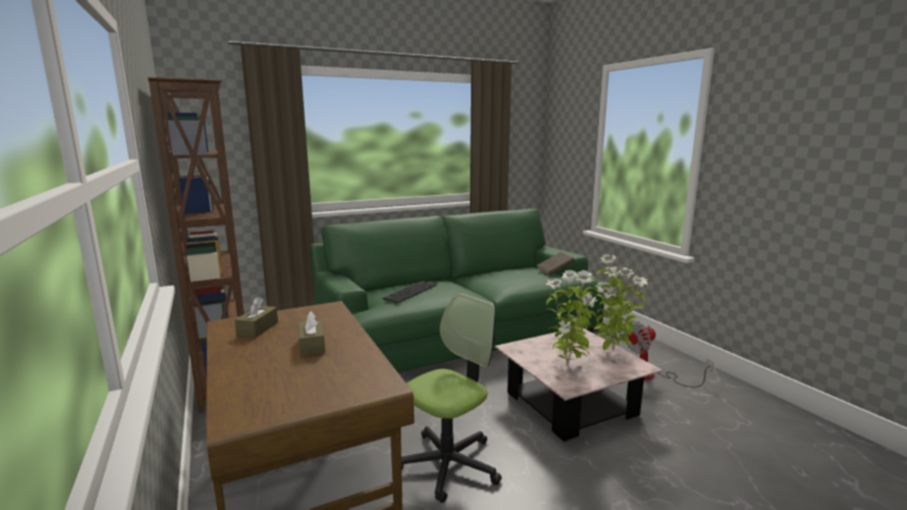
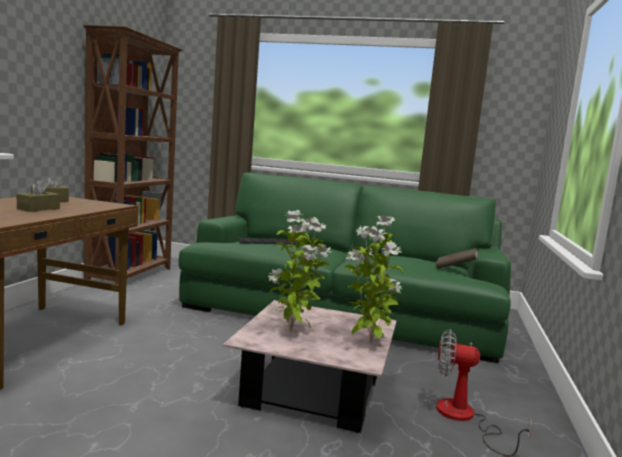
camera: 40 degrees right, 5 degrees down
office chair [401,293,502,503] -> none

